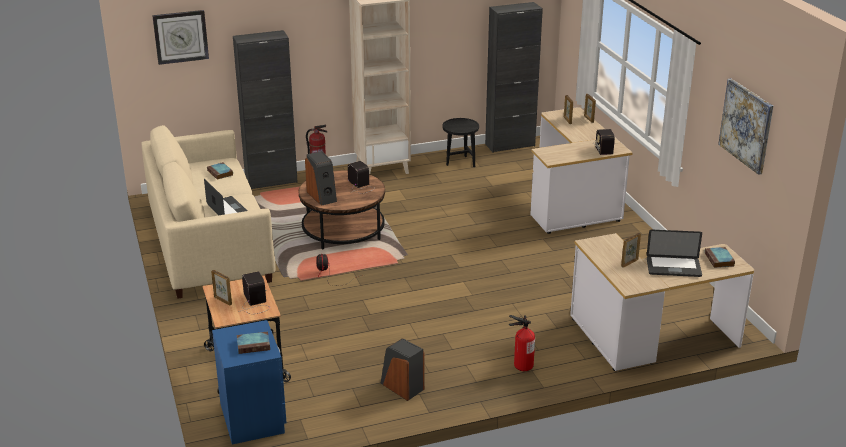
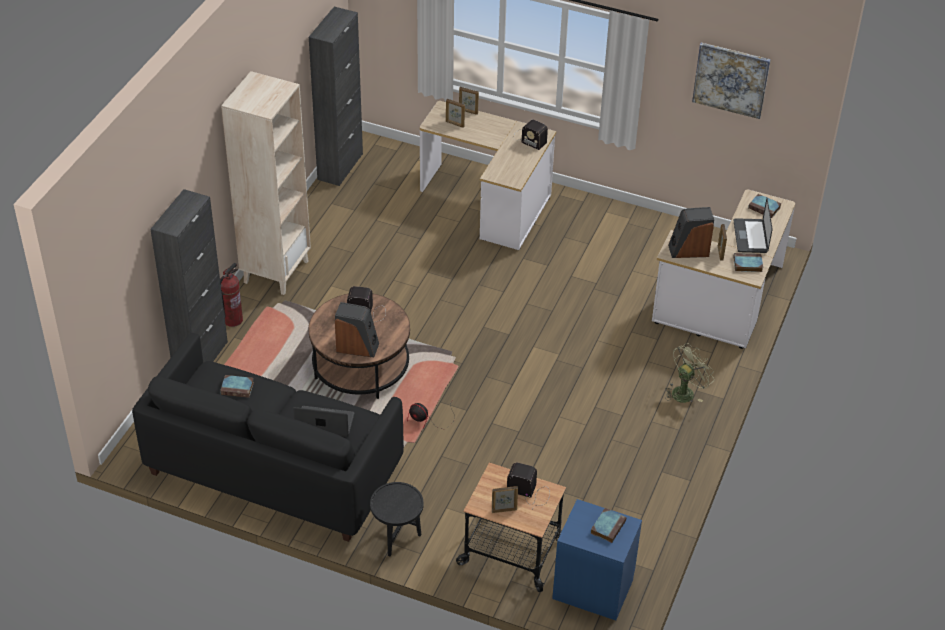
camera: 50 degrees left, 15 degrees up
beige sofa [142,125,275,299] -> black sofa [132,333,404,542]
wall clock [152,10,209,65] -> none
speaker [381,339,425,401] -> speaker moved to [668,207,714,258]
black side table [442,118,479,167] -> black side table moved to [370,482,424,556]
fire extinguisher [509,315,535,371] -> green fan [665,344,715,403]
laptop [647,229,702,277] -> laptop turned 135 degrees clockwise [733,198,772,253]
none -> book [733,253,763,272]

